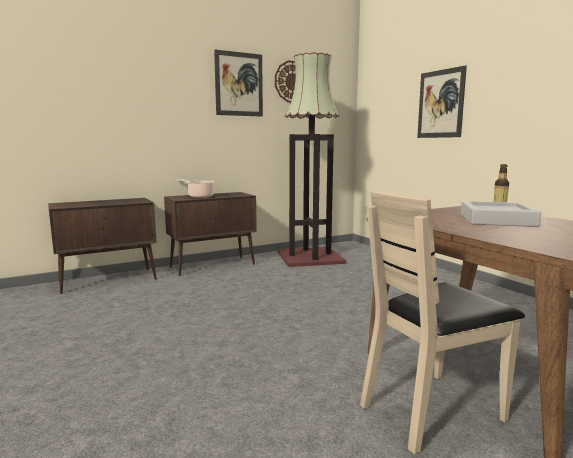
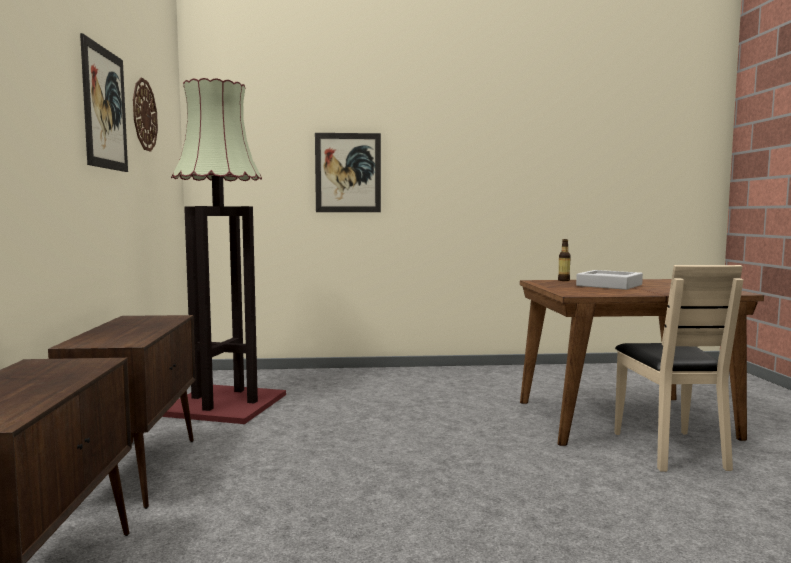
camera: 65 degrees left, 5 degrees down
cooking pot [176,179,215,198] -> none

